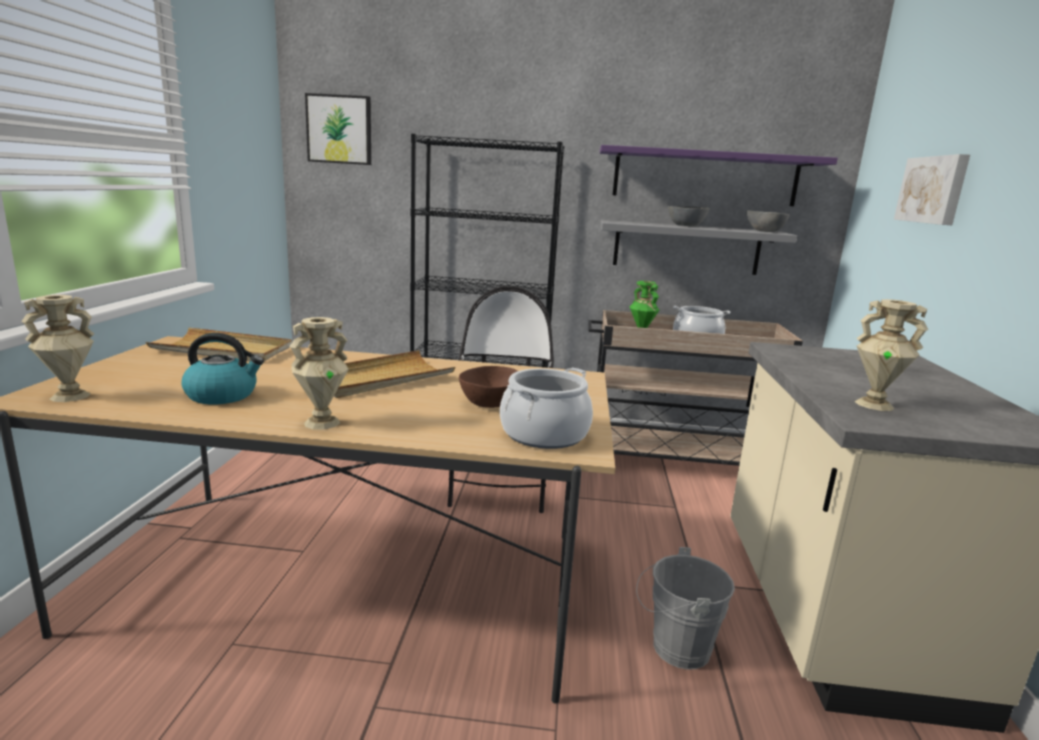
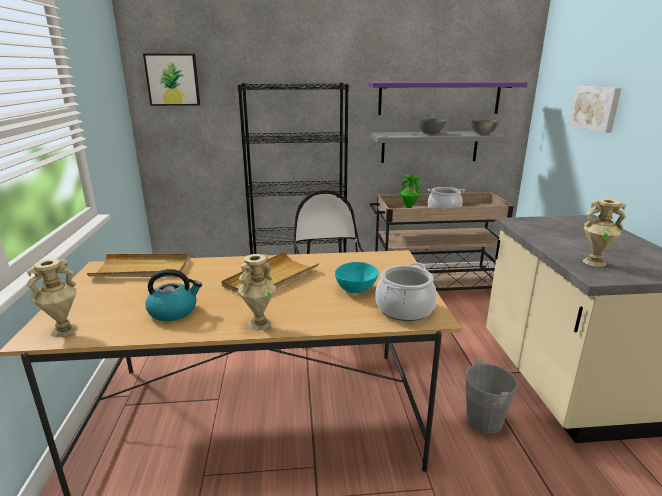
camera: 10 degrees left, 5 degrees up
brown bowl [459,366,517,408] -> turquoise bowl [335,262,379,293]

